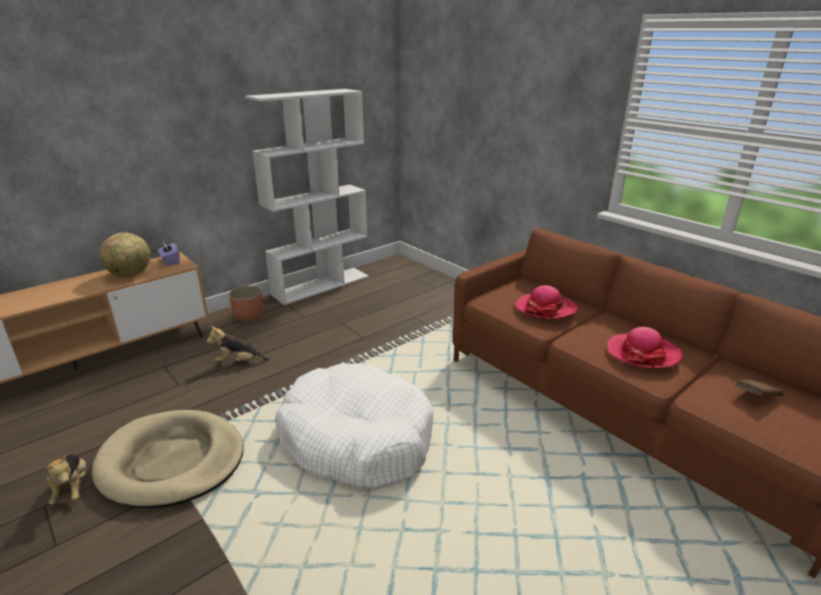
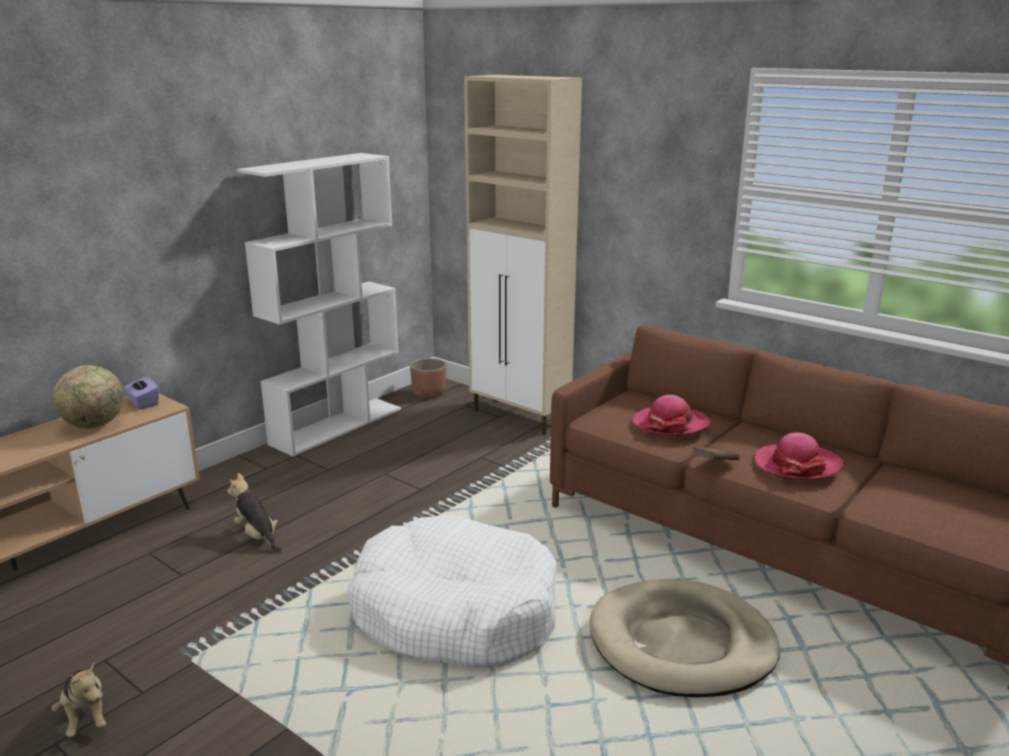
camera: 10 degrees left, 5 degrees down
beige dog bed [92,410,244,509] -> beige dog bed moved to [589,579,780,698]
plush toy [207,326,270,361] -> plush toy turned 60 degrees clockwise [227,473,282,553]
planter [229,286,263,321] -> planter moved to [410,358,447,398]
brown book [735,379,784,396] -> brown book moved to [692,447,740,460]
none -> beige cabinet [464,75,582,435]

